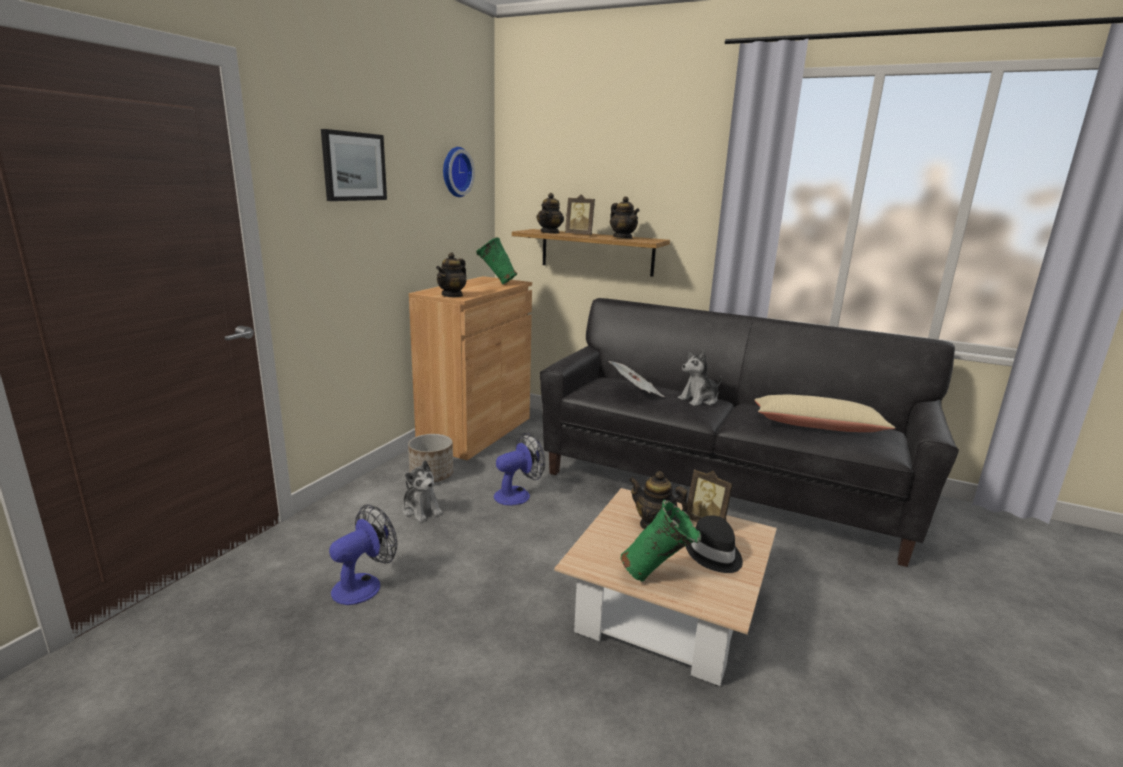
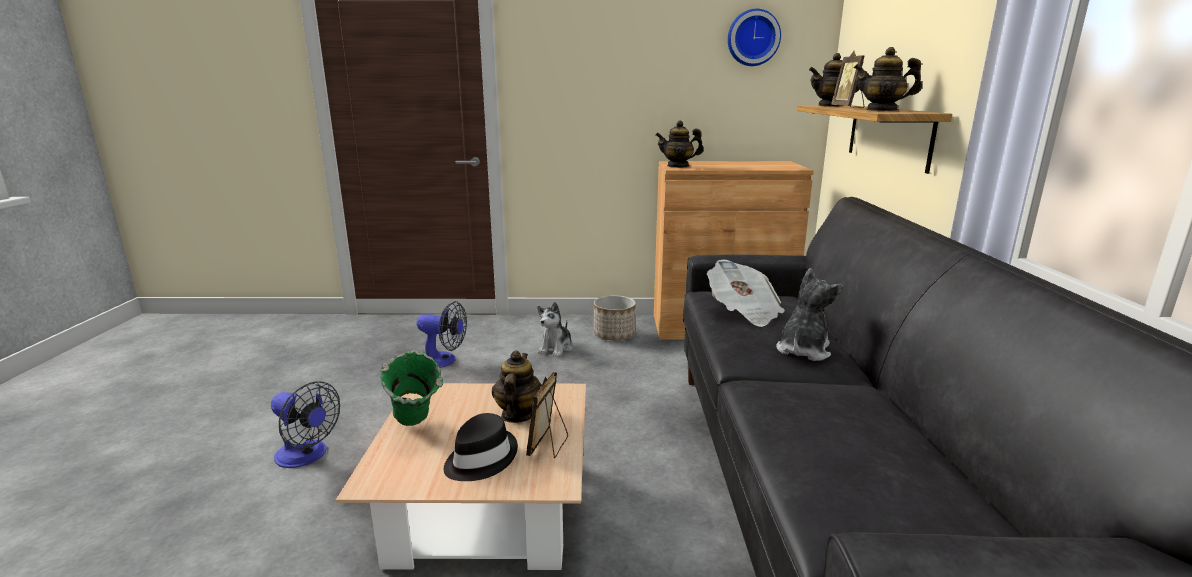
camera: 65 degrees right, 0 degrees up
picture [321,129,387,201] -> none
green vase [476,237,517,284] -> none
fan [494,433,545,506] -> fan moved to [271,381,340,468]
teapot [610,196,640,239] -> teapot turned 75 degrees clockwise [854,47,922,111]
plush toy [678,350,722,406] -> plush toy turned 90 degrees clockwise [776,268,843,361]
beige pillow [754,394,895,432] -> none

